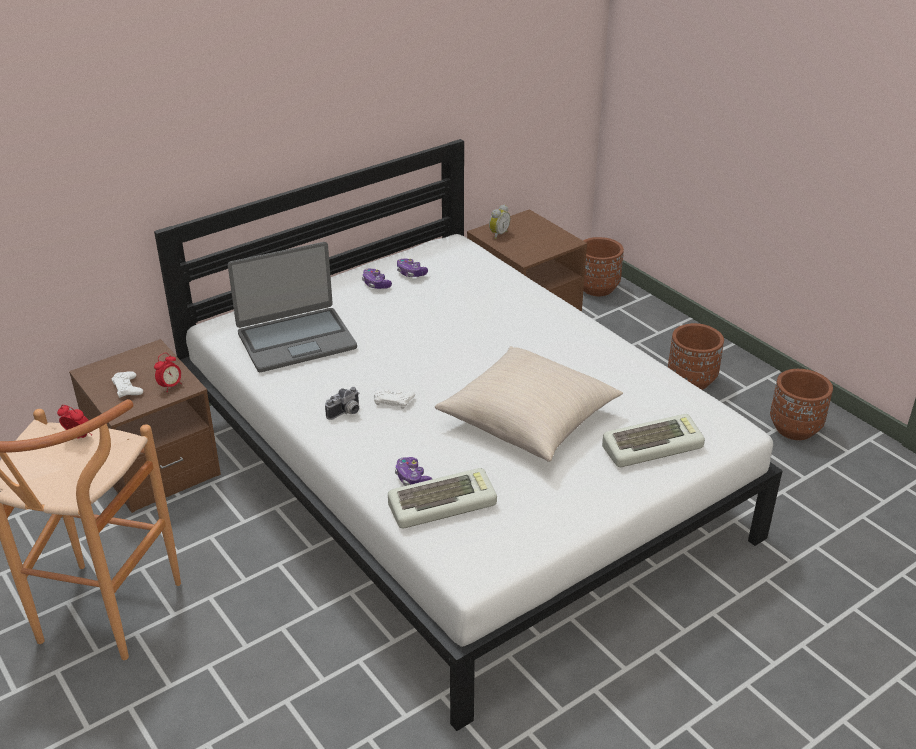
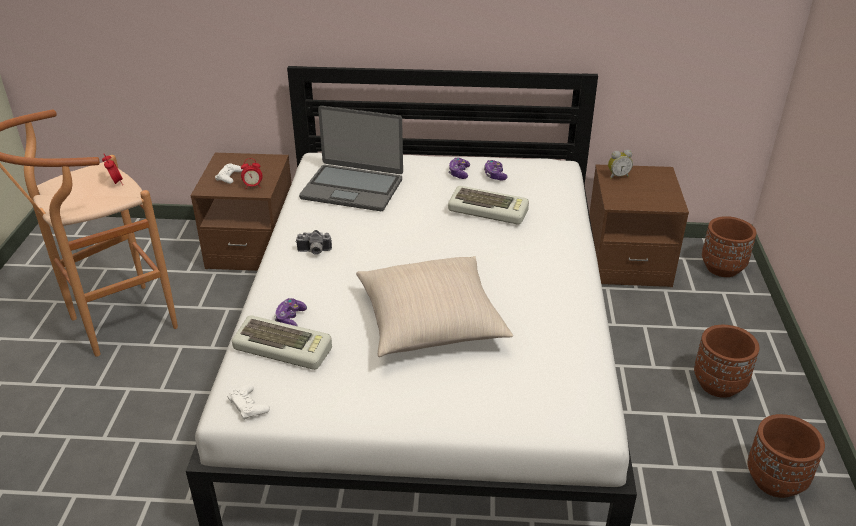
camera: 40 degrees right, 0 degrees up
white game controller [374,386,415,409] -> white game controller moved to [227,384,270,420]
keyboard [602,414,705,467] -> keyboard moved to [448,186,529,225]

